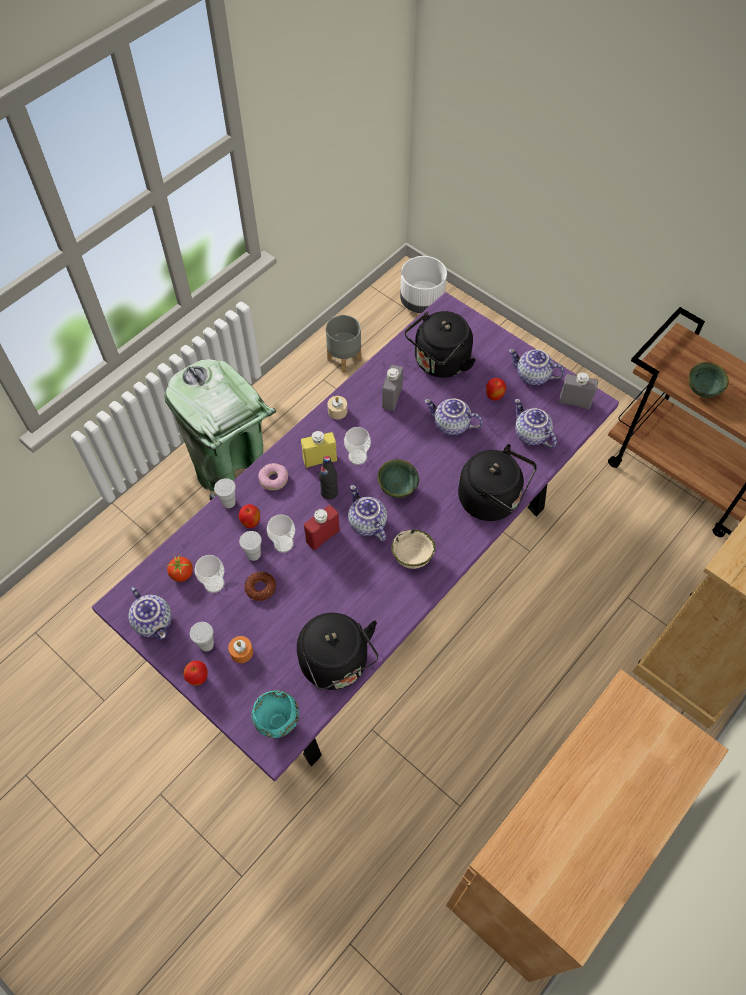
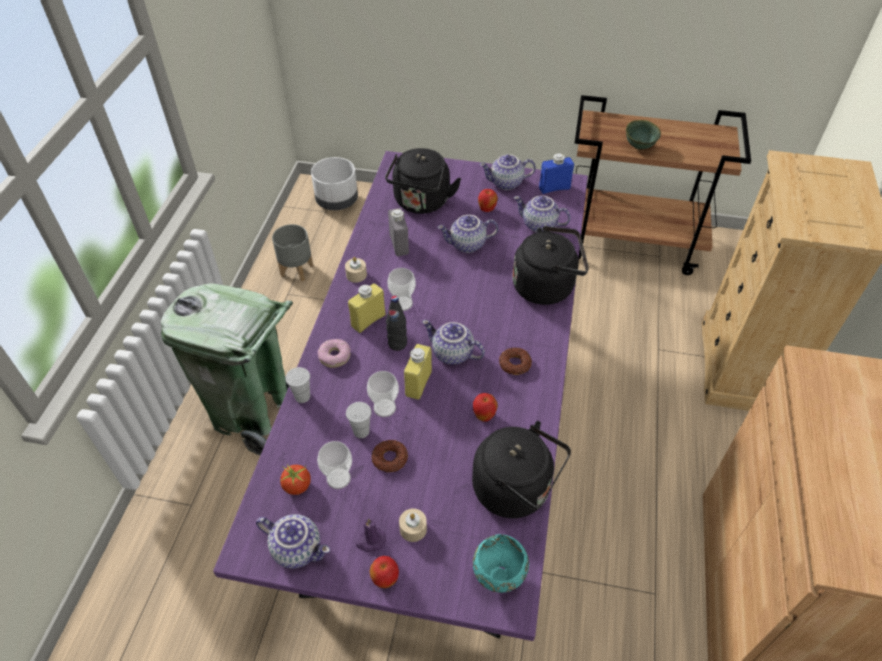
camera: 30 degrees left, 10 degrees down
white cup [190,622,214,651] -> purple candle [356,518,386,552]
orange candle [228,636,253,663] -> beige candle [399,508,427,542]
apple [239,504,260,528] -> apple moved to [473,393,498,421]
red bottle [304,505,340,550] -> yellow bottle [404,344,432,400]
green bowl [377,459,419,498] -> none
beige bowl [391,530,436,569] -> donut [499,348,532,375]
grey bottle [559,372,598,410] -> blue bottle [539,154,574,194]

